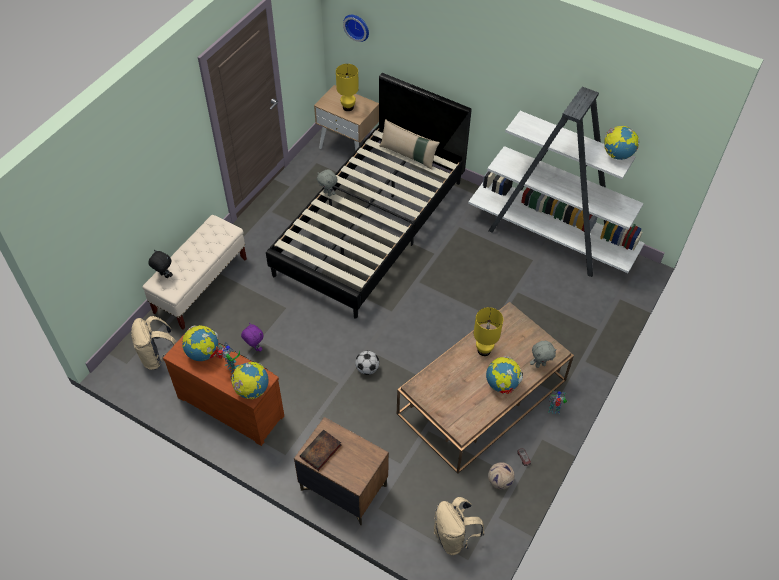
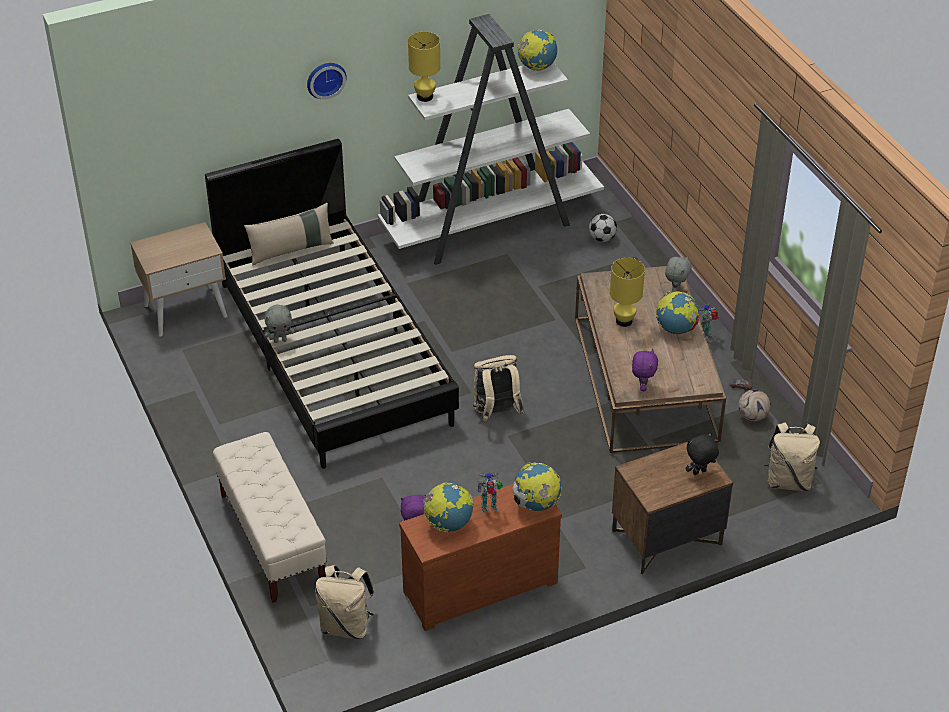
camera: 55 degrees left, 10 degrees down
black plush toy [148,250,173,278] -> black plush toy moved to [686,433,719,475]
book [300,429,341,471] -> none
yellow table lamp [336,64,359,111] -> yellow table lamp moved to [408,32,440,102]
wall clock [343,15,369,42] -> wall clock moved to [307,63,347,99]
football [355,351,379,375] -> football moved to [589,214,617,242]
none -> beige backpack [473,355,525,421]
none -> purple plush toy [632,349,658,391]

